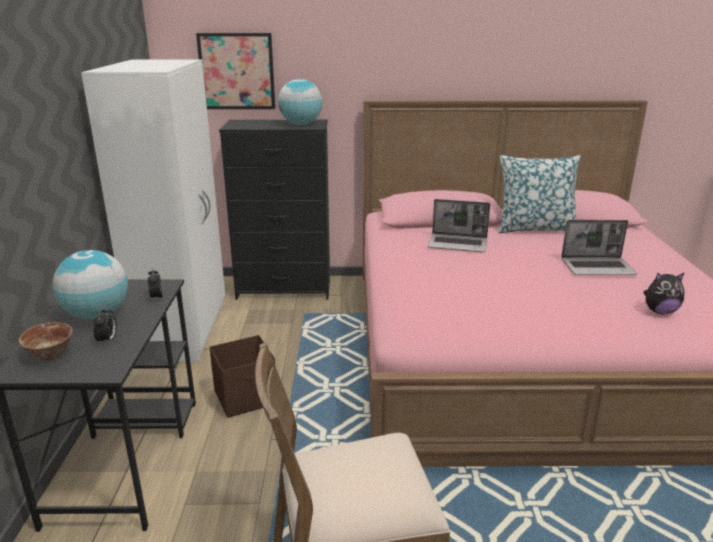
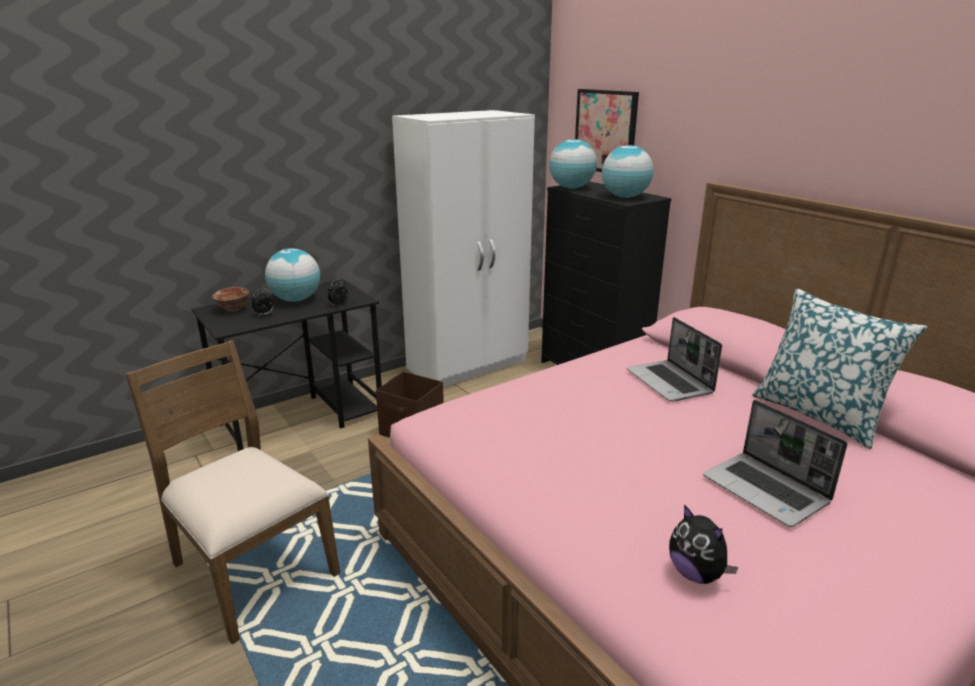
camera: 55 degrees right, 0 degrees up
none -> globe [549,139,597,189]

